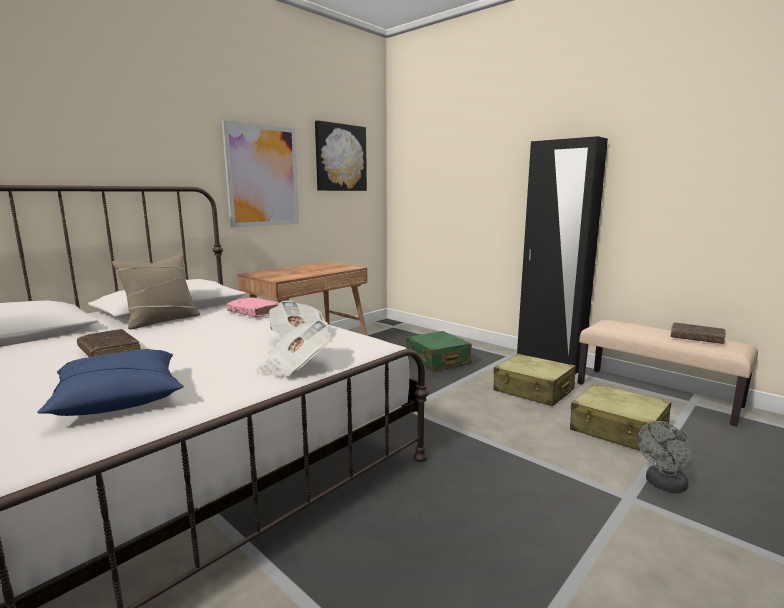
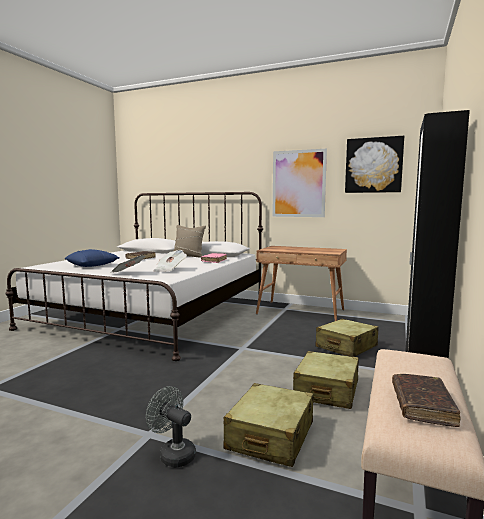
camera: 70 degrees right, 5 degrees down
green suitcase [406,331,472,371] -> beige suitcase [316,319,378,357]

